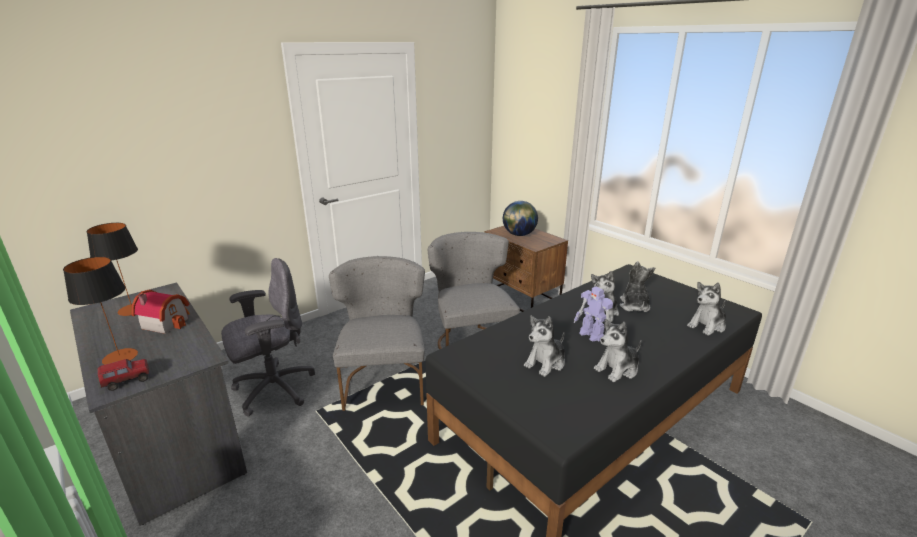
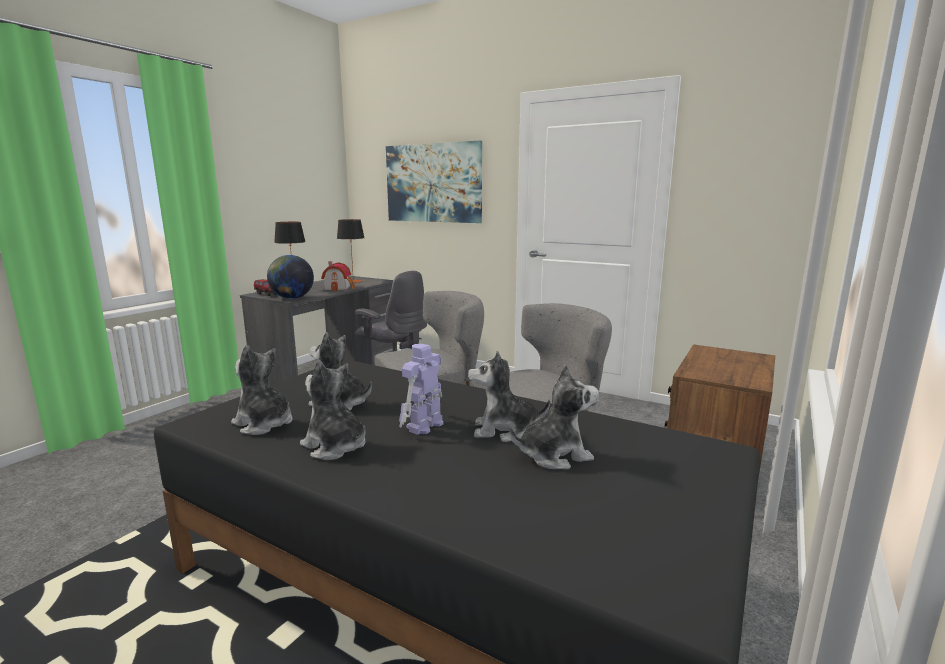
camera: 70 degrees right, 10 degrees down
globe [503,201,538,236] -> globe moved to [267,255,314,299]
plush toy [687,282,726,336] -> plush toy moved to [231,345,293,435]
none -> picture [386,141,482,223]

